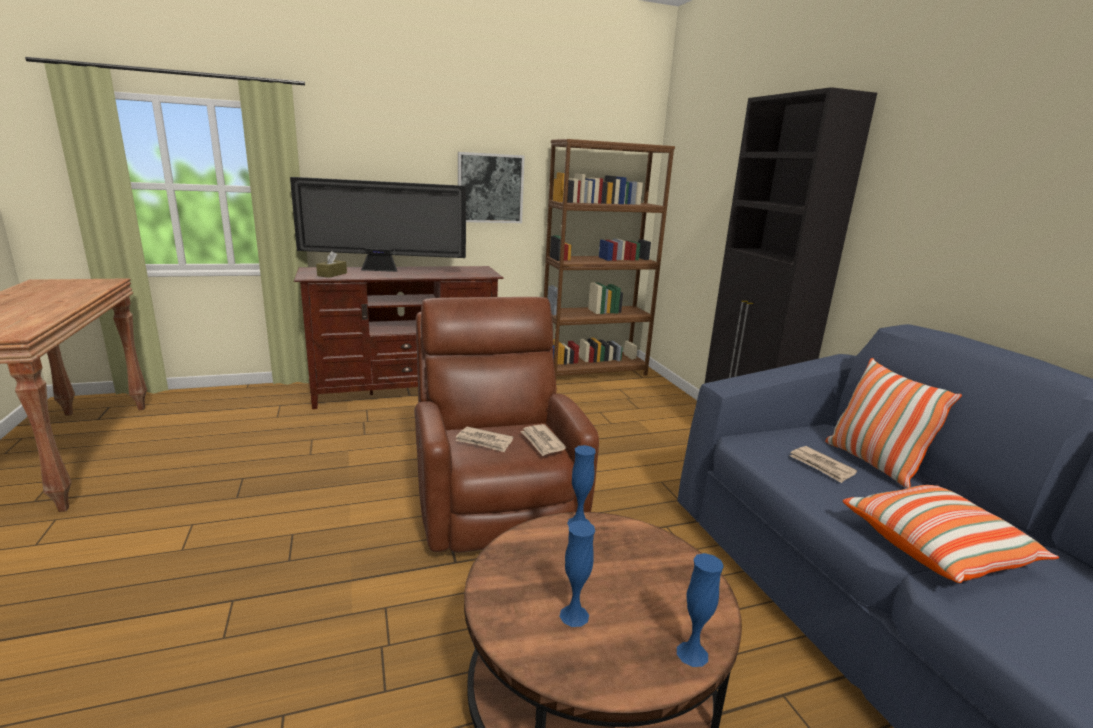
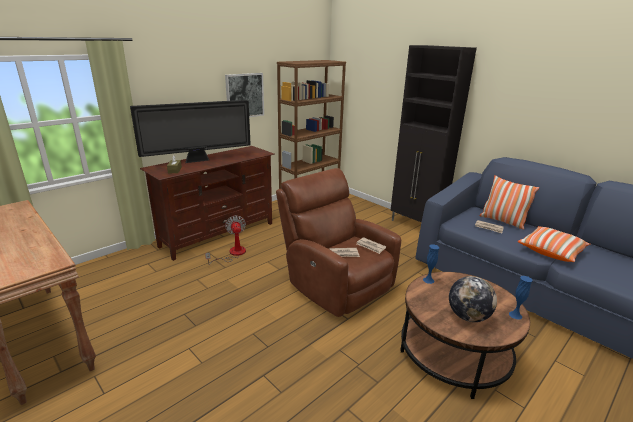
camera: 25 degrees left, 5 degrees up
blue vase [559,520,595,627] -> globe [449,276,497,322]
none -> fan [205,216,246,265]

